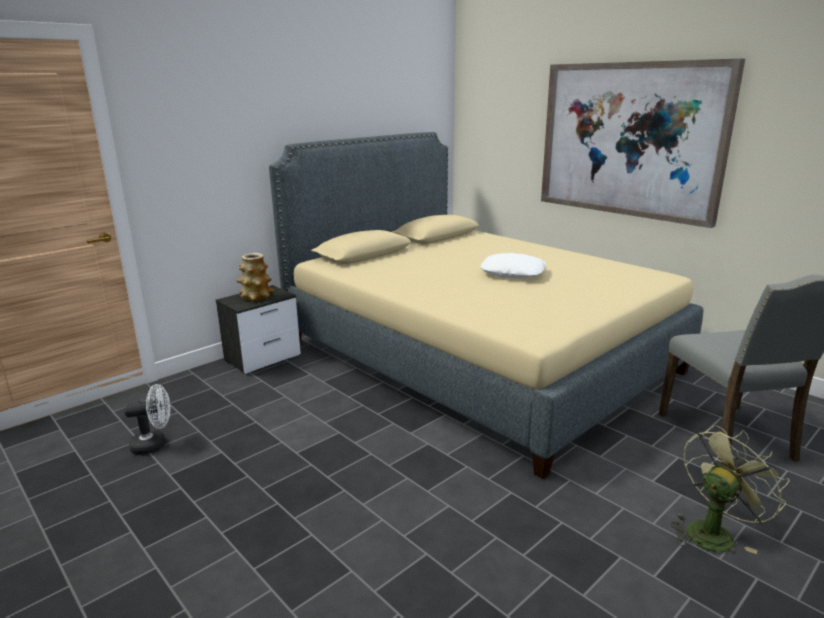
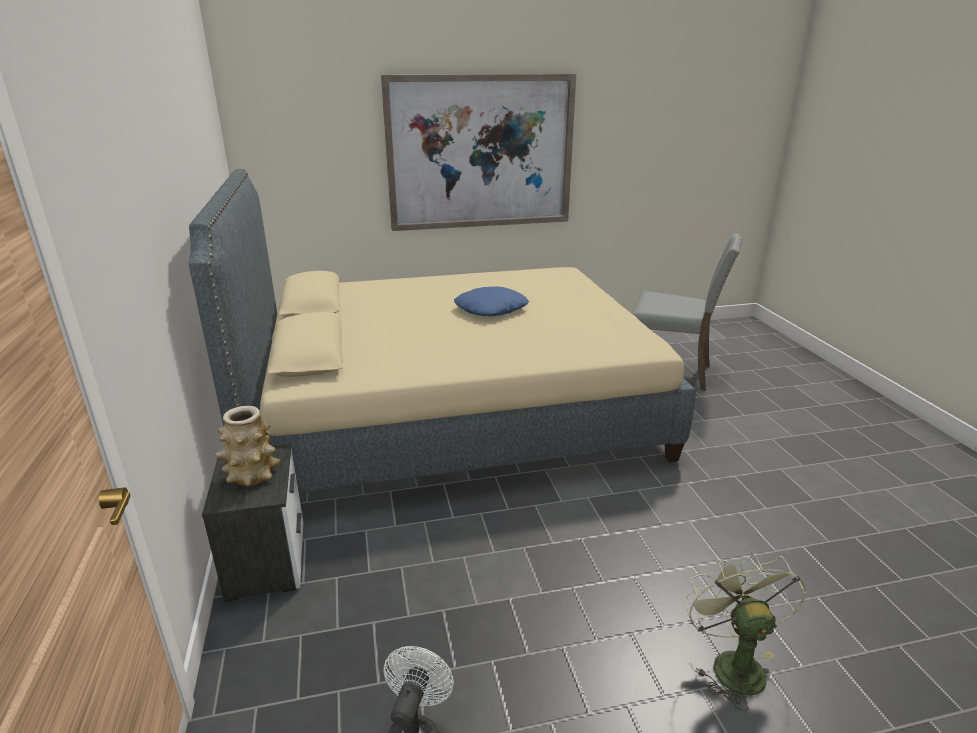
camera: 60 degrees left, 5 degrees up
white pillow [480,253,546,278] -> blue pillow [454,286,529,316]
green fan [671,425,789,554] -> green fan moved to [684,551,807,711]

